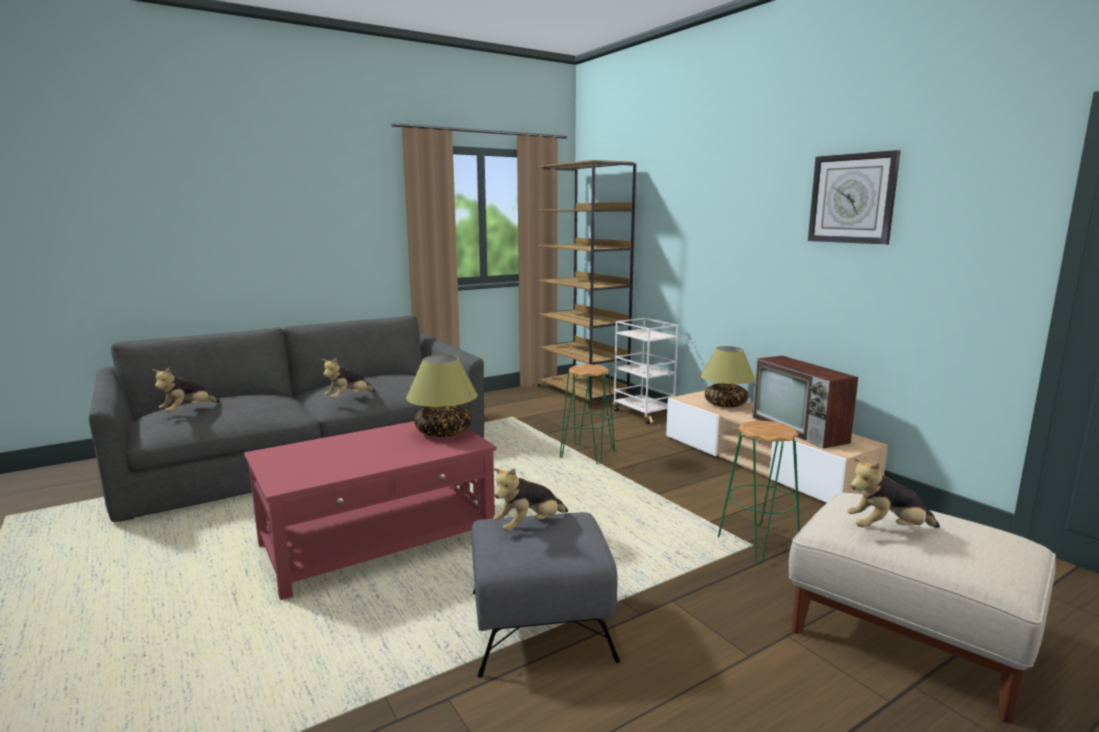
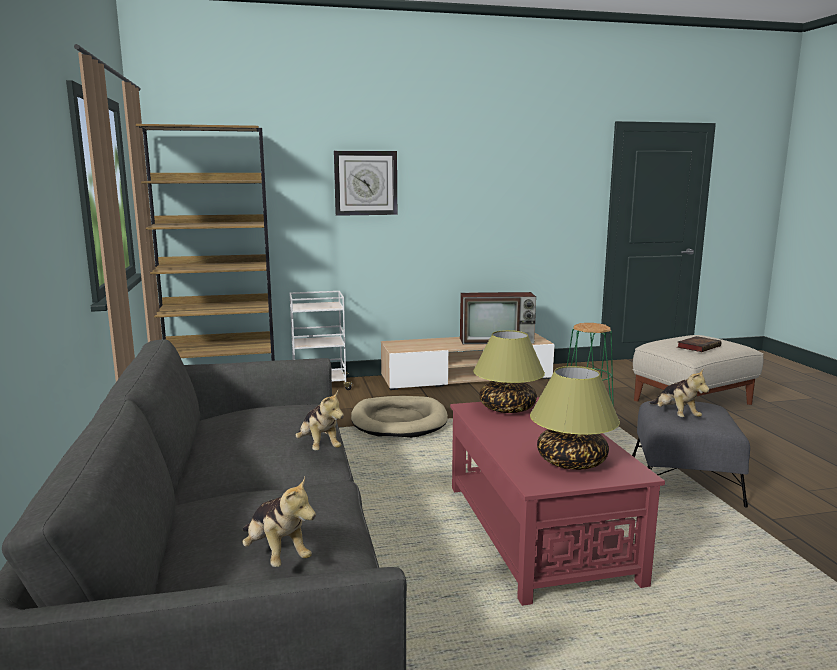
camera: 70 degrees left, 0 degrees up
green stool [560,364,615,464] -> beige dog bed [351,396,448,438]
table lamp [700,346,755,407] -> table lamp moved to [530,366,620,470]
wall clock [808,150,901,245] -> wall clock moved to [334,151,397,216]
plush toy [847,457,940,528] -> book [677,336,722,352]

